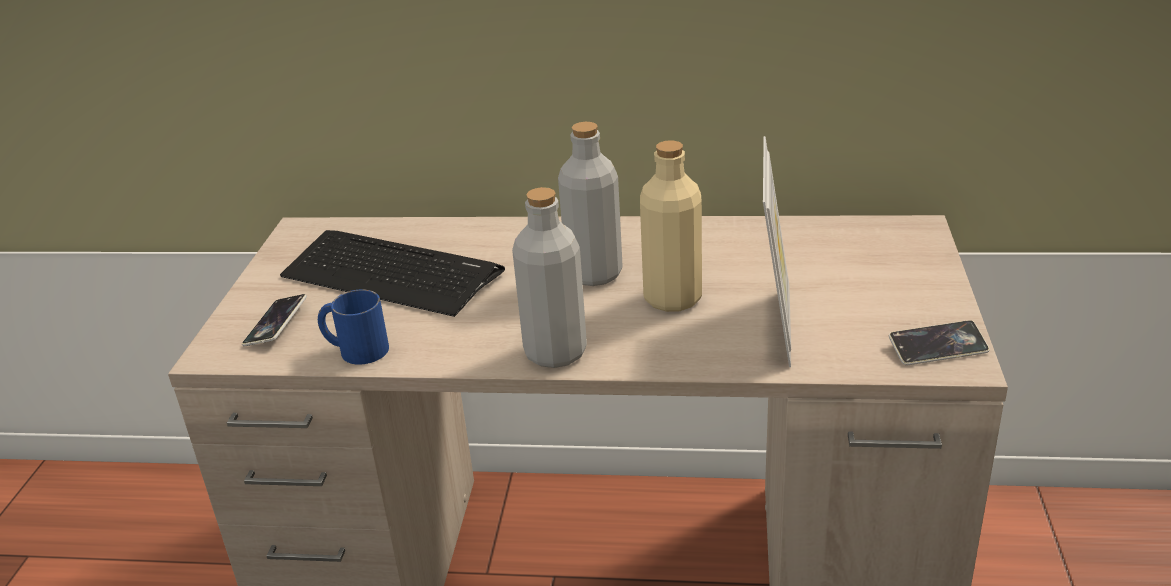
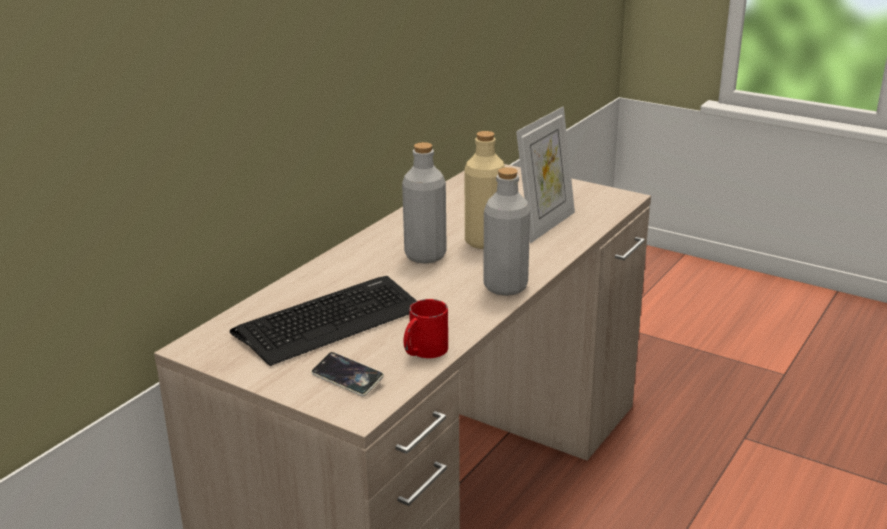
camera: 65 degrees left, 5 degrees down
blue mug [318,289,389,365] -> red mug [404,299,448,358]
picture frame [763,136,791,367] -> picture frame turned 90 degrees clockwise [516,107,575,243]
phone [889,320,990,365] -> none

